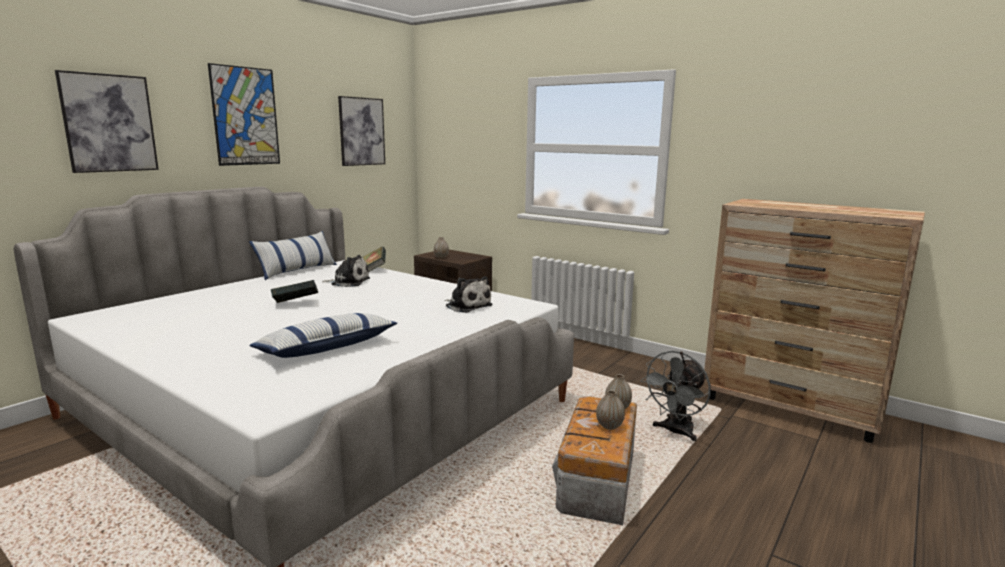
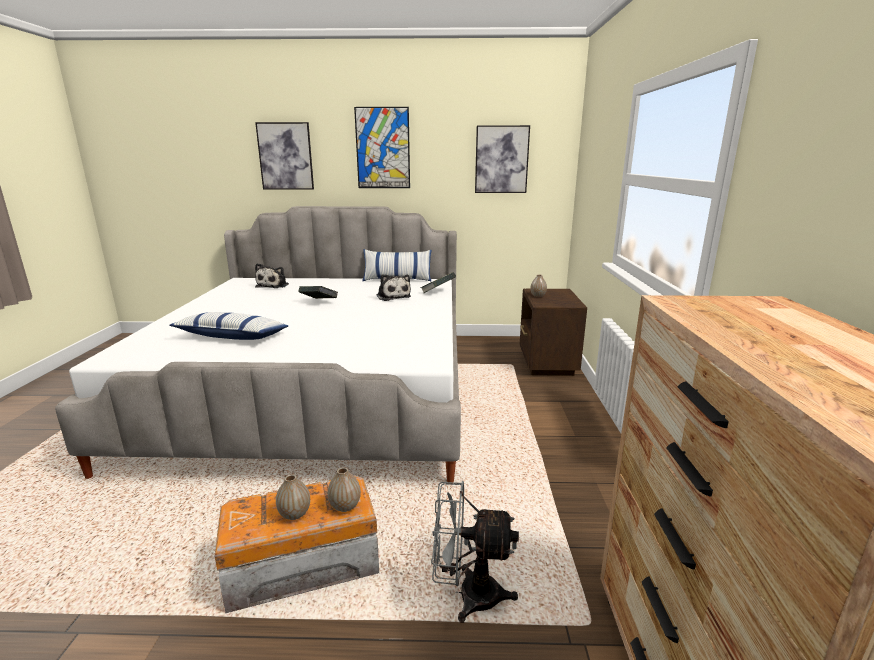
camera: 55 degrees right, 5 degrees up
plush toy [445,276,493,313] -> plush toy moved to [255,263,289,288]

